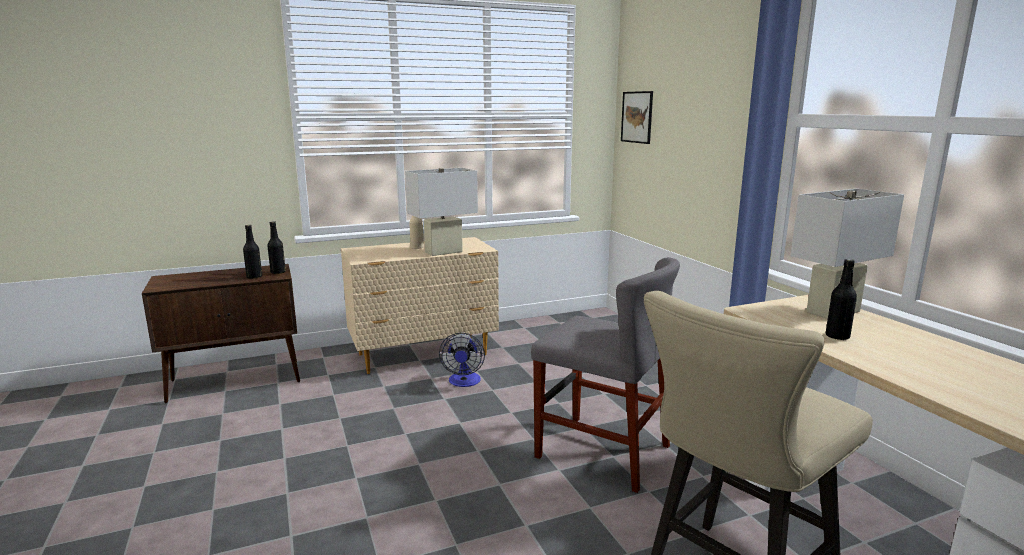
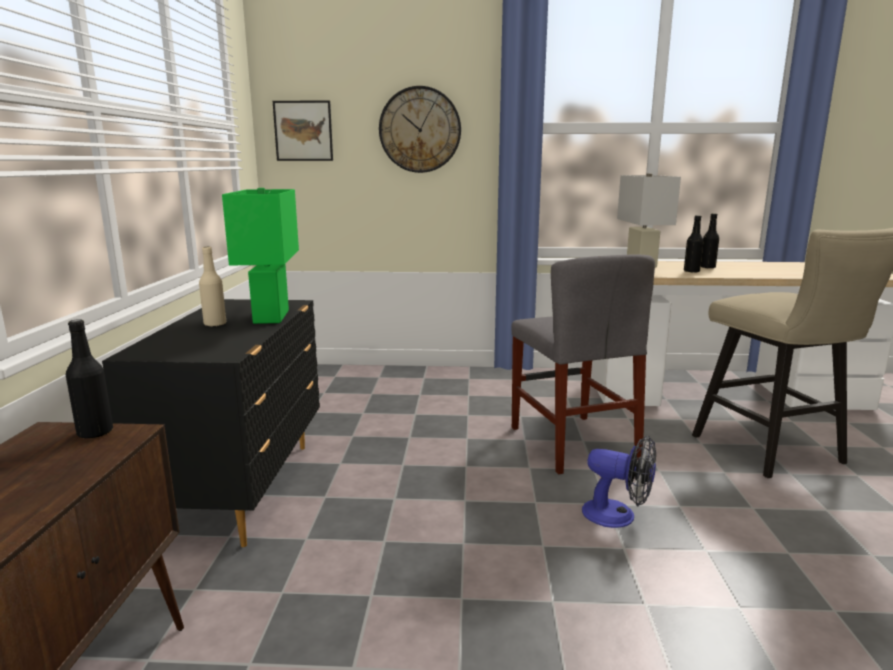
camera: 65 degrees left, 0 degrees up
black bottle [243,225,262,279] -> black bottle moved to [701,213,719,268]
beige dresser [341,237,499,374] -> black dresser [102,299,320,547]
white table lamp [405,168,478,256] -> green table lamp [222,188,299,324]
fan [439,333,485,387] -> fan moved to [582,436,656,528]
grey chair [531,257,680,493] -> grey chair turned 105 degrees clockwise [512,254,655,474]
none -> wall clock [379,86,461,173]

